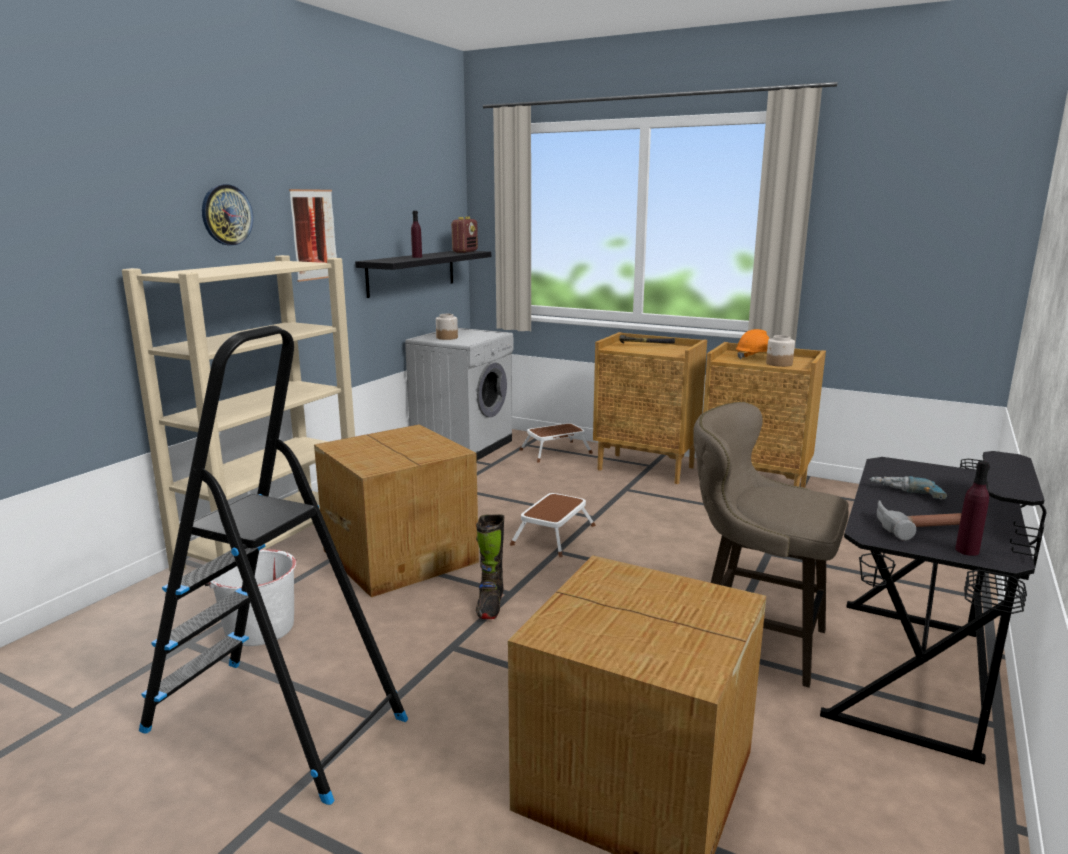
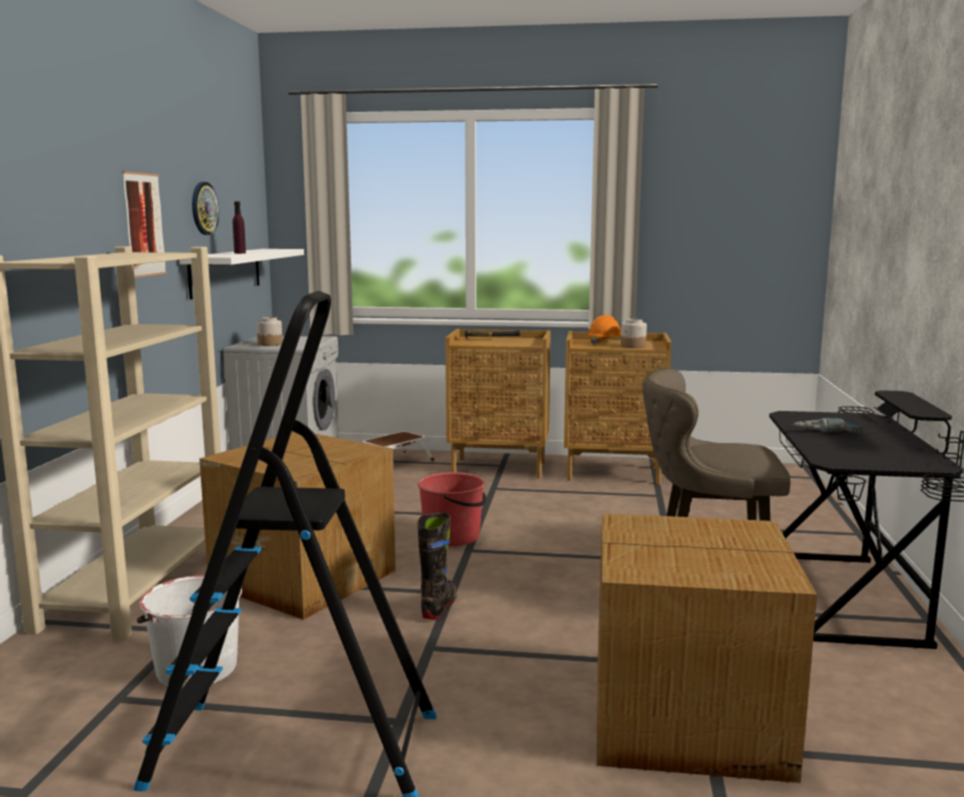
camera: 20 degrees left, 5 degrees down
wall clock [202,184,253,245] -> wall clock moved to [192,182,219,235]
black shelf [355,251,491,298] -> white shelf [179,249,304,299]
radio [451,217,478,253] -> none
black boot [476,514,504,619] -> black boot turned 150 degrees counterclockwise [417,513,457,619]
brown step ladder [510,493,596,557] -> red bucket [418,472,487,546]
hammer [877,500,962,541] -> none
purple bottle [955,461,990,556] -> none

